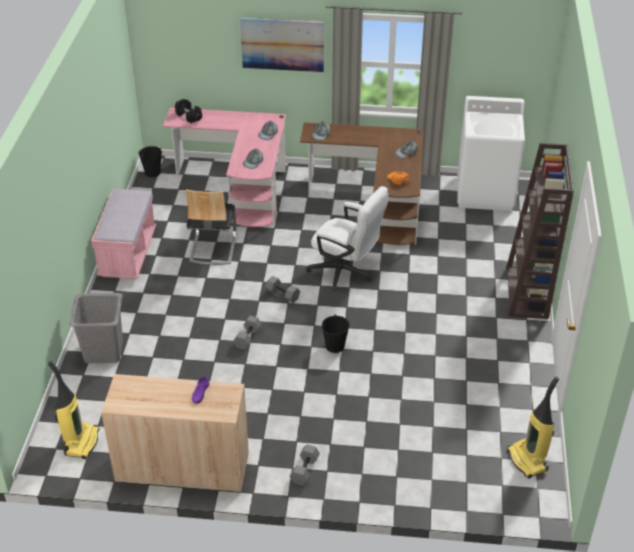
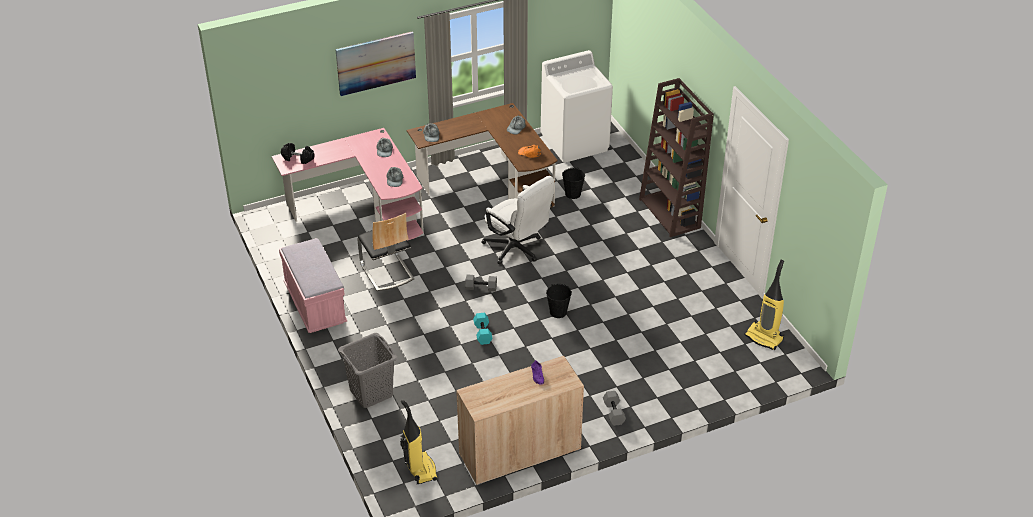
camera: 30 degrees left, 0 degrees up
black bucket [139,146,162,177] -> black bucket moved to [562,168,585,199]
grey dumbbell [233,316,261,350] -> turquoise dumbbell [473,313,493,345]
white office chair [306,186,389,291] -> white office chair turned 45 degrees clockwise [481,176,555,265]

